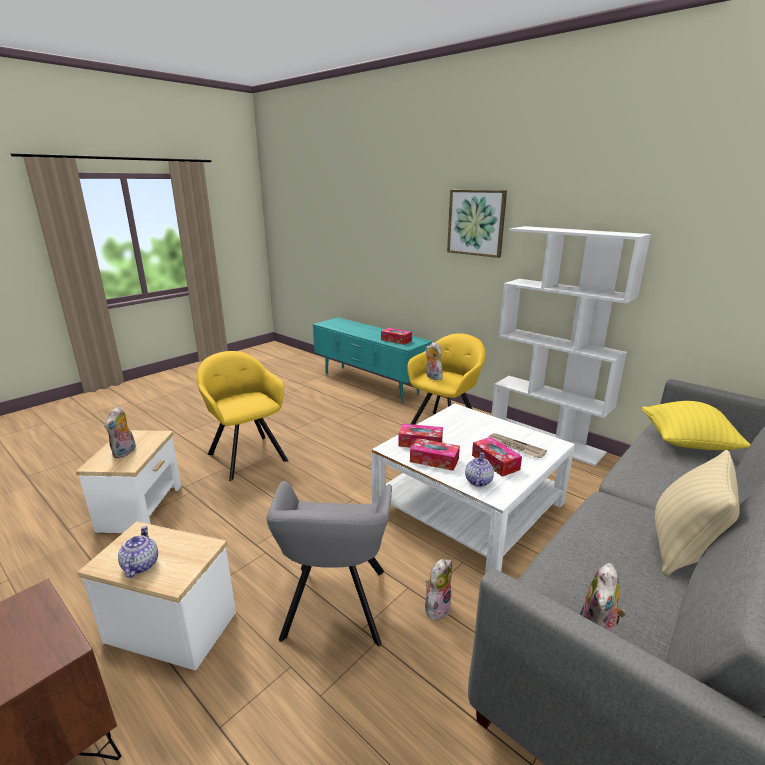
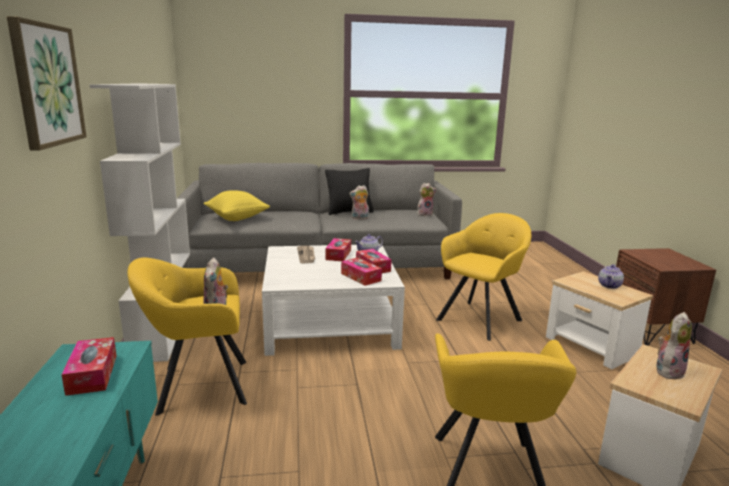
camera: 140 degrees left, 5 degrees down
grey armchair [266,481,392,646] -> yellow armchair [436,213,532,341]
plush toy [425,559,452,621] -> plush toy moved to [349,185,369,220]
beige pillow [655,450,740,576] -> black pillow [325,168,374,215]

